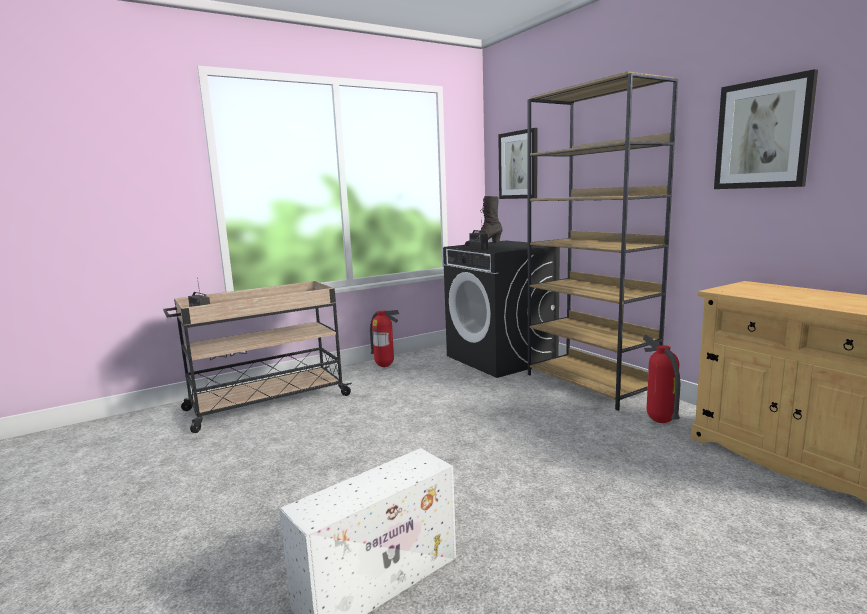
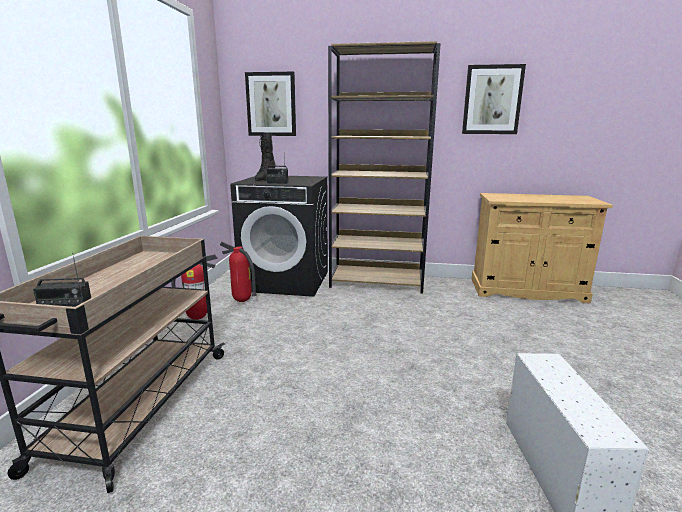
camera: 50 degrees left, 5 degrees up
fire extinguisher [643,335,680,423] -> fire extinguisher moved to [220,242,257,302]

